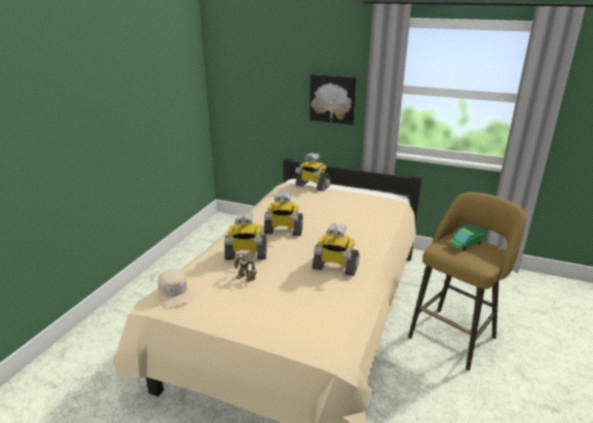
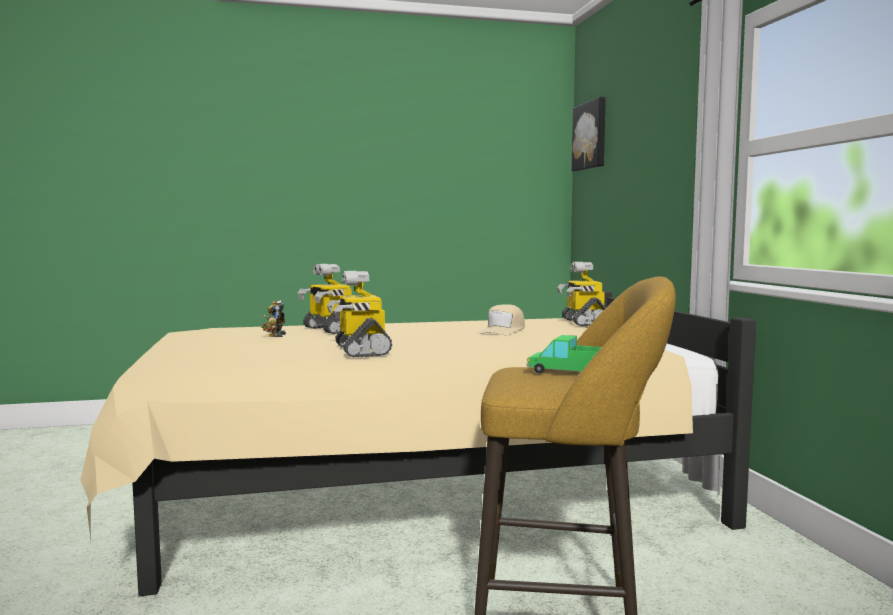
camera: 55 degrees right, 20 degrees down
beige cap [158,269,194,308] -> beige cap moved to [478,304,525,335]
toy robot [264,191,303,236] -> none
picture [310,74,356,125] -> picture moved to [571,97,606,171]

